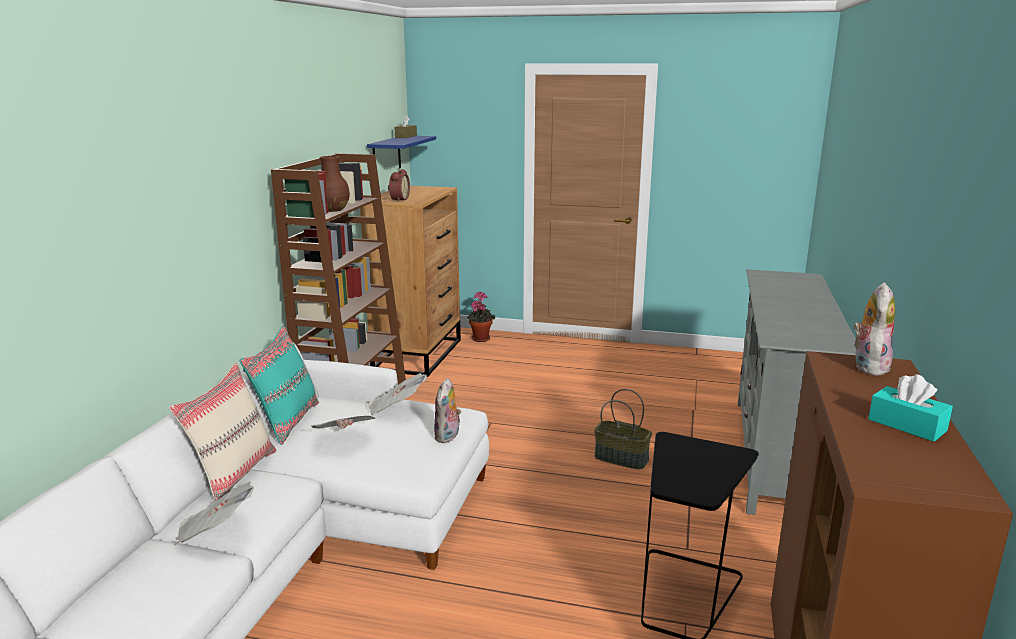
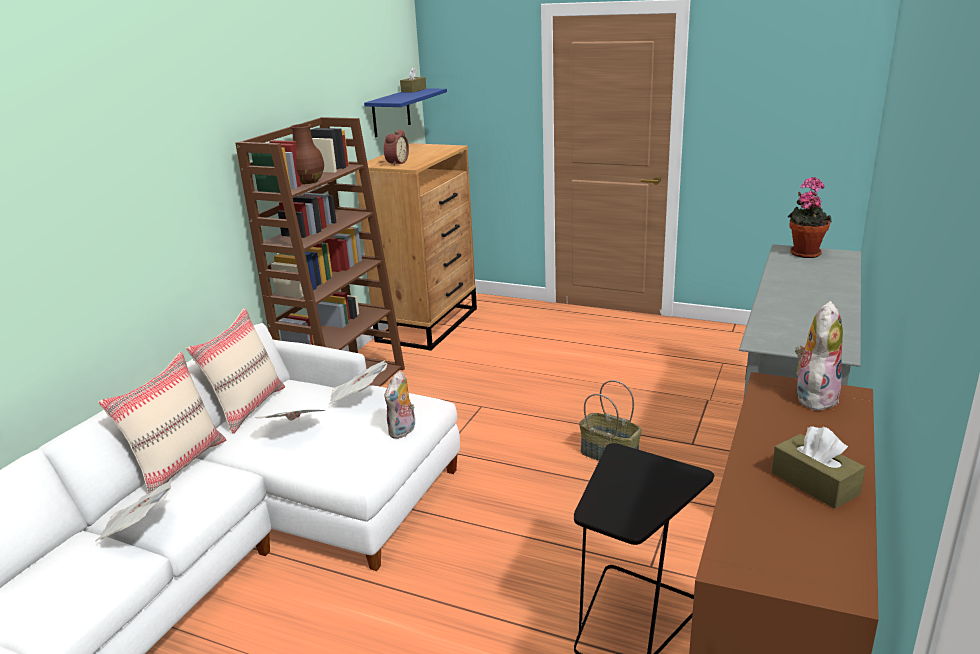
camera: 10 degrees right, 5 degrees up
turquoise pillow [239,325,319,445] -> beige pillow [186,308,285,434]
potted plant [467,291,495,342] -> potted plant moved to [788,177,832,258]
turquoise tissue box [868,374,953,442] -> brown tissue box [772,426,866,509]

